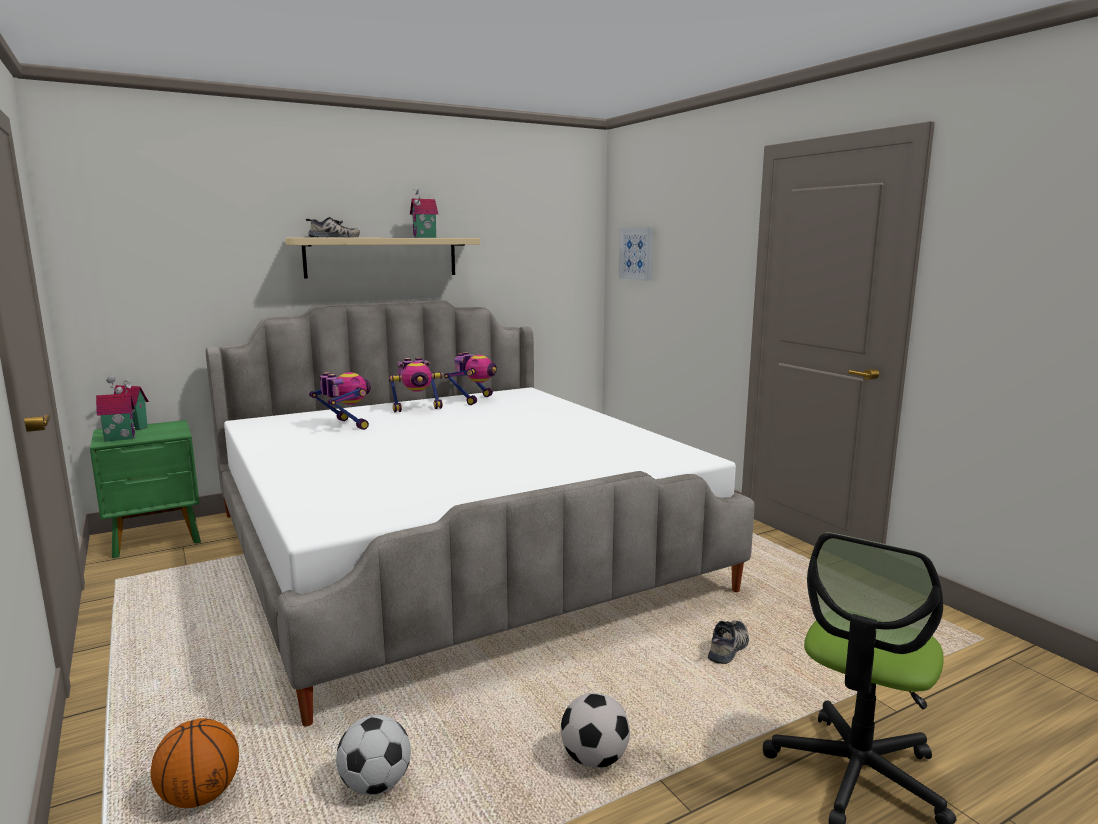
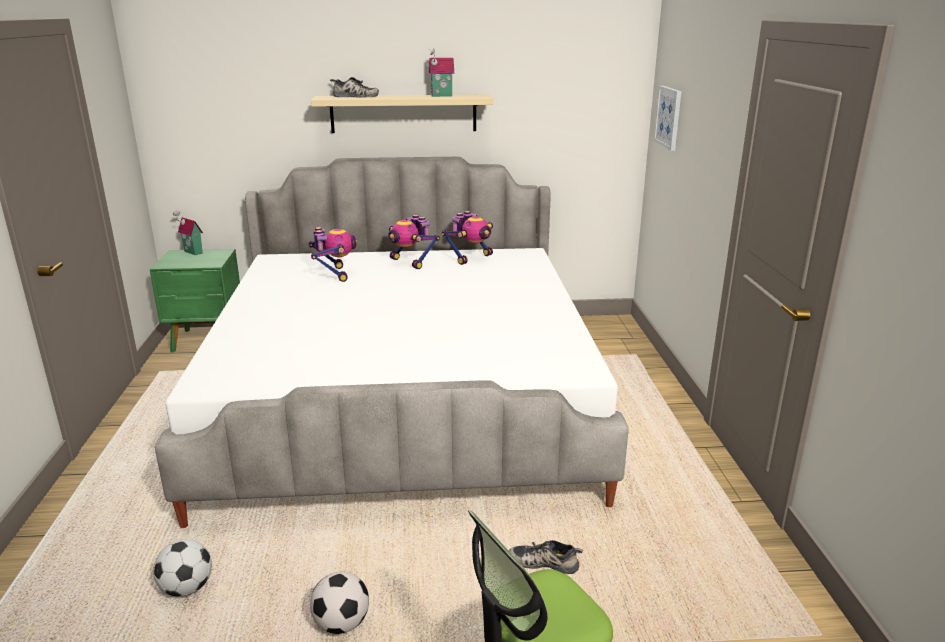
camera: 25 degrees right, 10 degrees up
toy house [96,380,136,441] -> none
basketball [151,718,239,808] -> none
toy robot [388,357,443,412] -> toy robot turned 45 degrees clockwise [388,215,440,269]
shoe [708,620,749,664] -> shoe turned 135 degrees counterclockwise [509,540,583,574]

